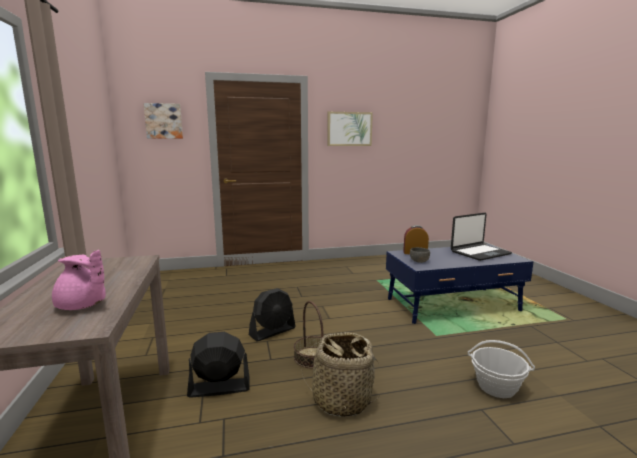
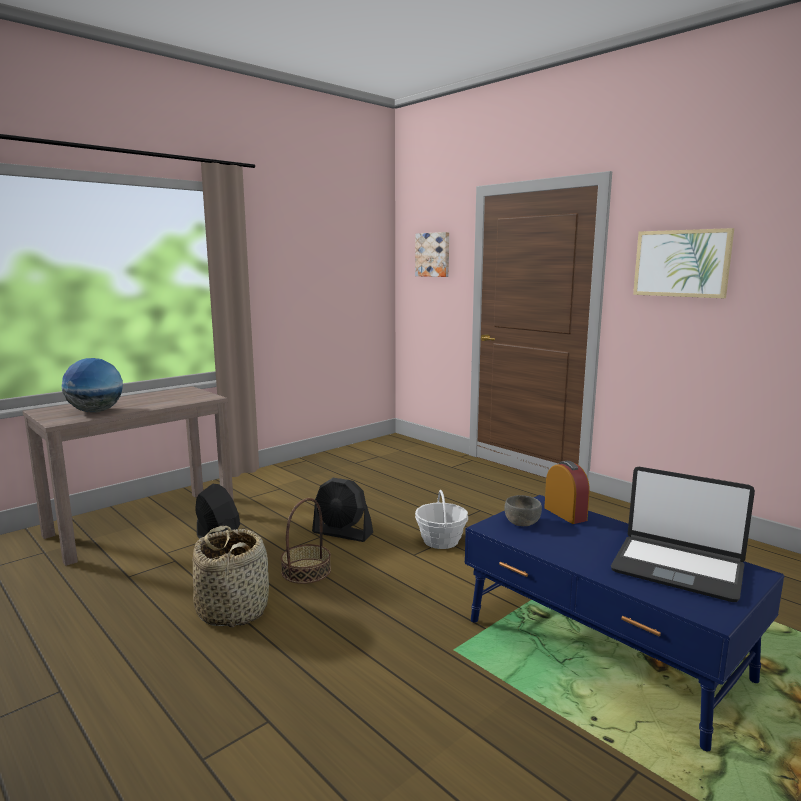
camera: 60 degrees right, 0 degrees up
pink teapot [52,250,106,310] -> globe [61,358,123,413]
basket [468,340,535,398] -> basket moved to [415,490,468,549]

